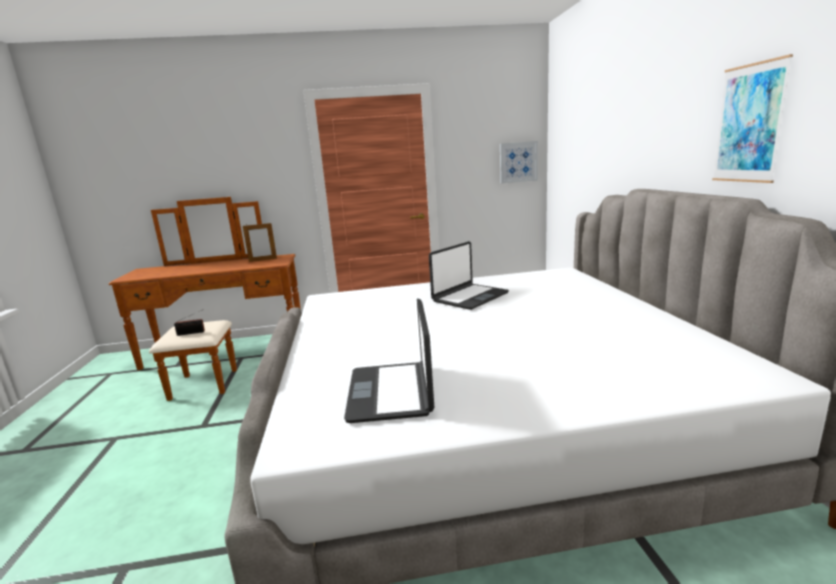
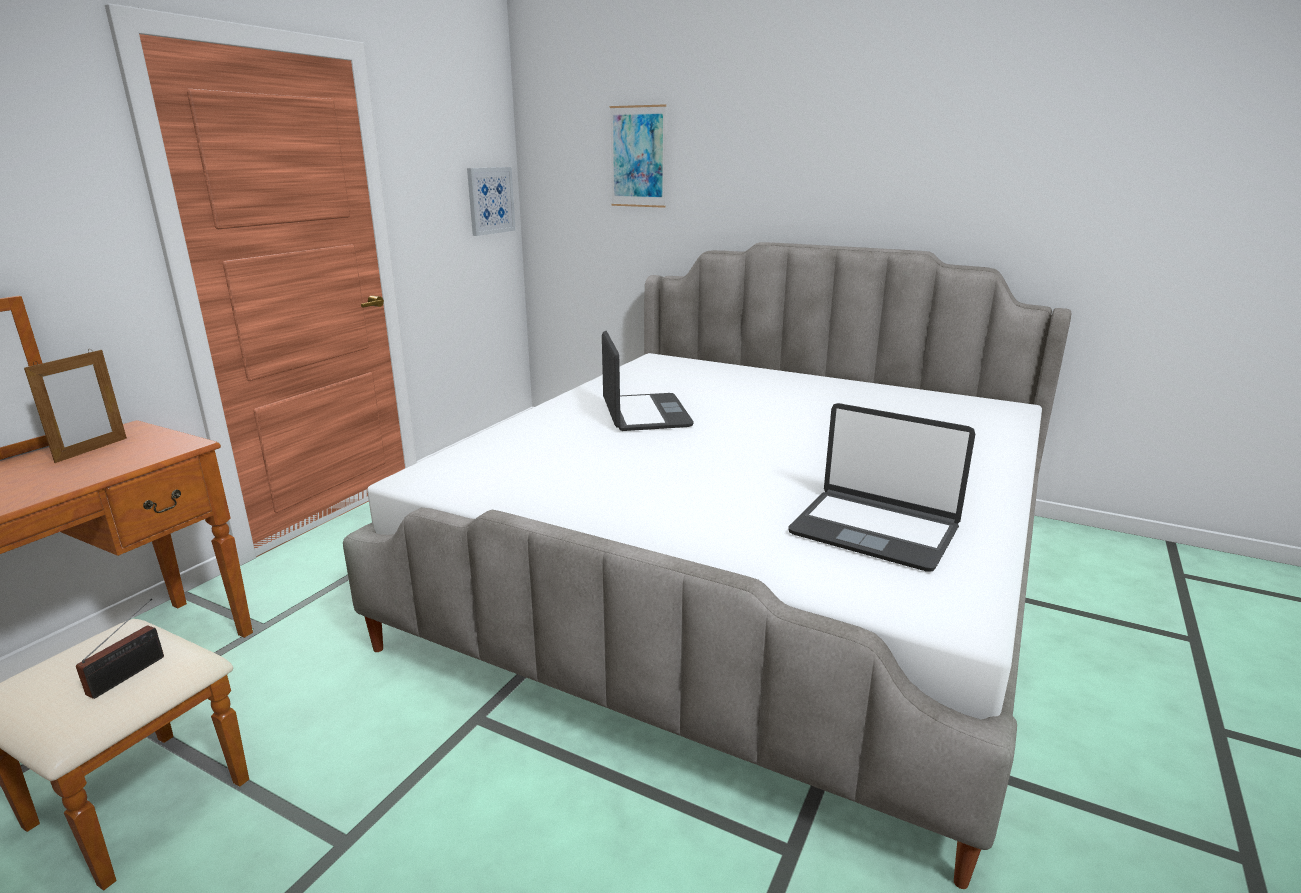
camera: 55 degrees left, 5 degrees up
picture [712,54,793,183] -> picture moved to [610,104,666,208]

